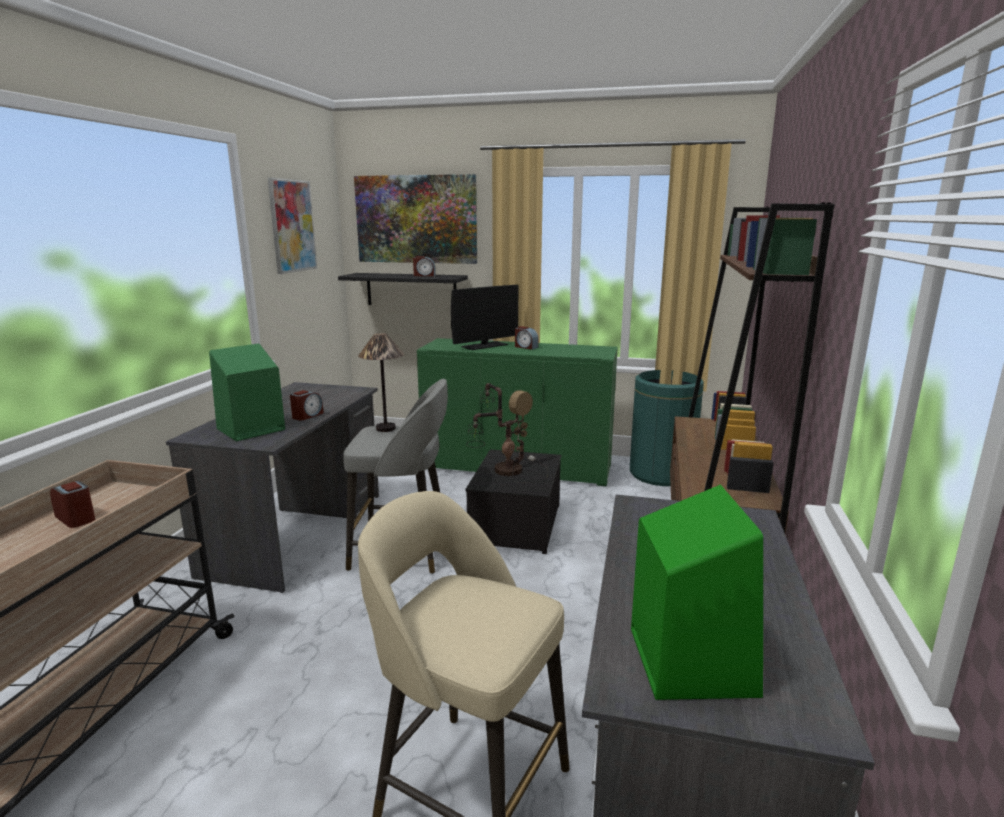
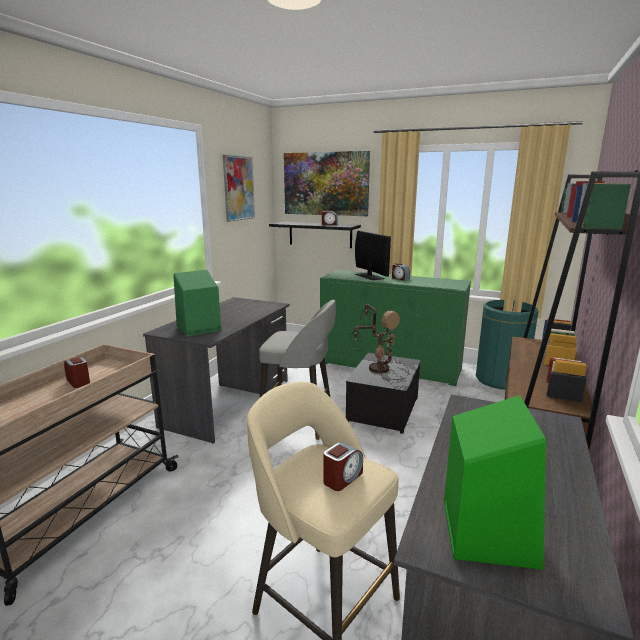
camera: 10 degrees right, 0 degrees up
alarm clock [290,390,324,421] -> alarm clock moved to [324,442,363,491]
table lamp [358,333,404,432] -> none
monitor [451,285,518,350] -> monitor turned 90 degrees counterclockwise [355,231,391,280]

